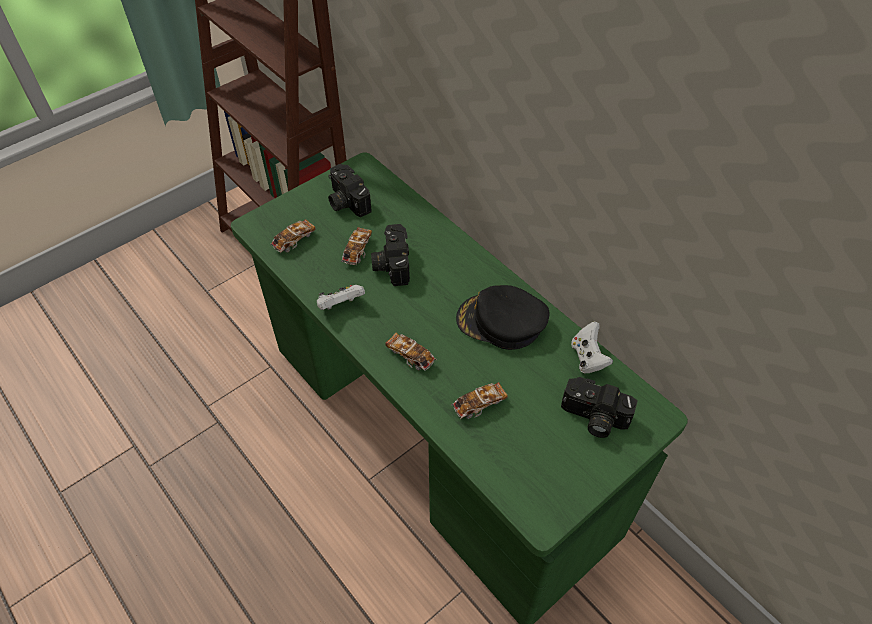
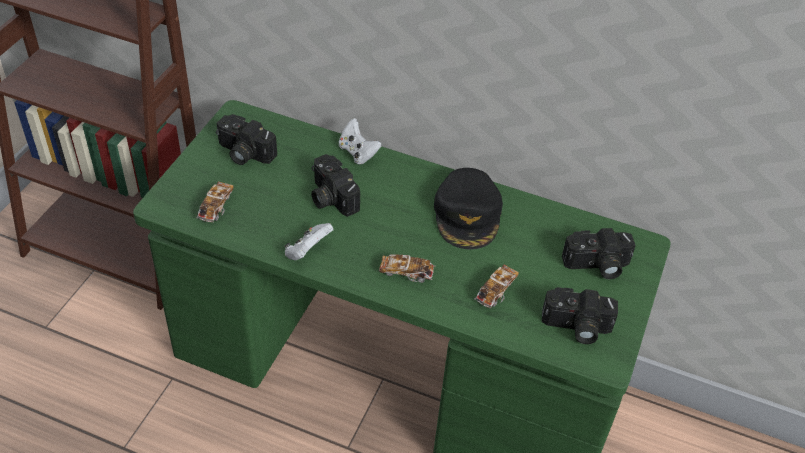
camera: 30 degrees left, 5 degrees down
toy car [341,227,372,265] -> none
black cap [456,285,550,350] -> black cap turned 75 degrees counterclockwise [434,168,503,249]
white game controller [571,322,613,374] -> white game controller moved to [339,118,382,164]
none -> camera [542,287,618,344]

